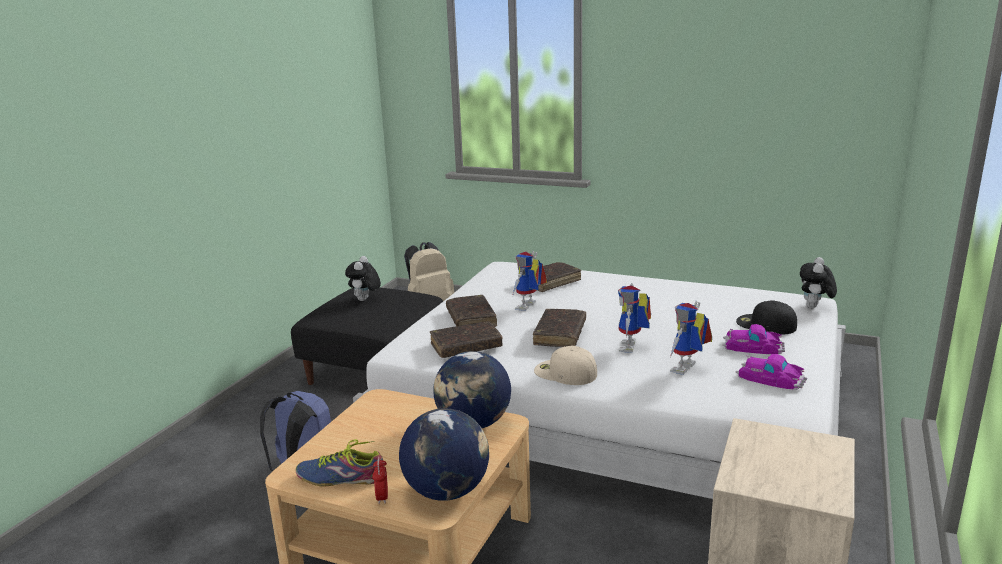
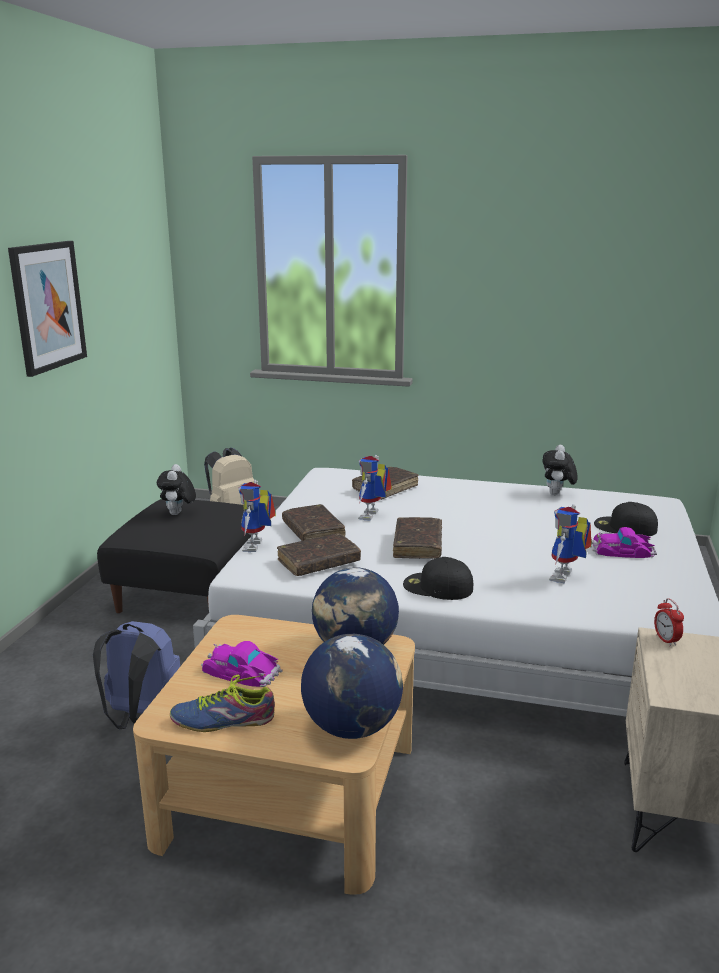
camera: 10 degrees left, 0 degrees up
alarm clock [372,457,388,504] -> alarm clock moved to [654,598,684,647]
beige cap [534,346,597,385] -> black cap [403,557,473,600]
toy robot [618,283,651,353] -> toy robot moved to [238,480,276,552]
toy car [736,354,807,390] -> toy car moved to [201,641,283,687]
plush toy [800,257,837,308] -> plush toy moved to [542,445,578,495]
none -> picture [8,241,87,377]

